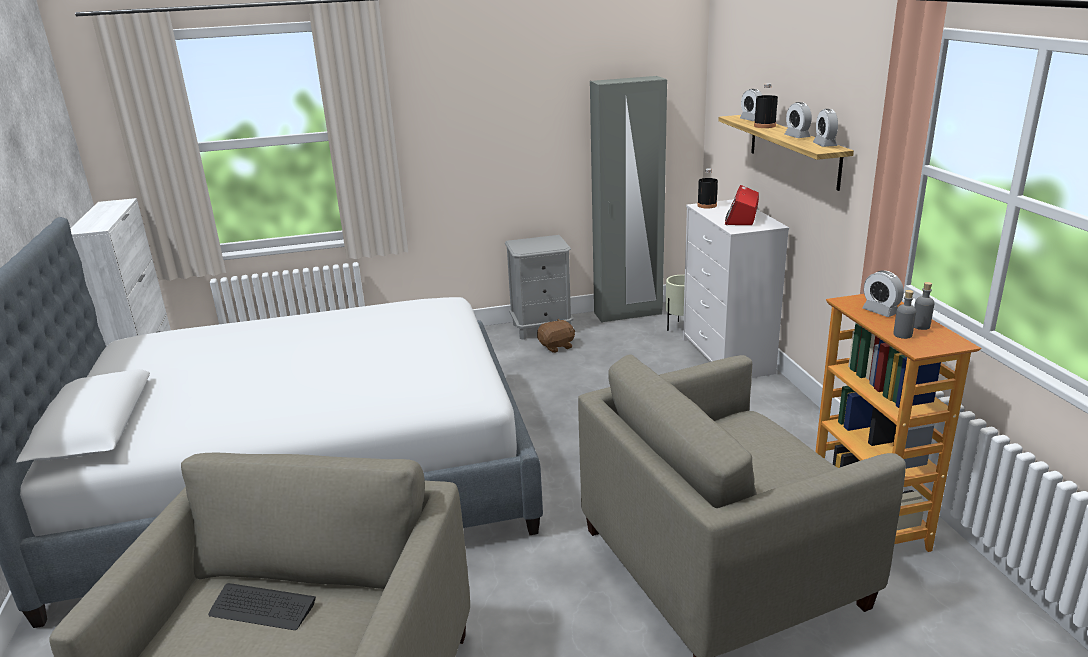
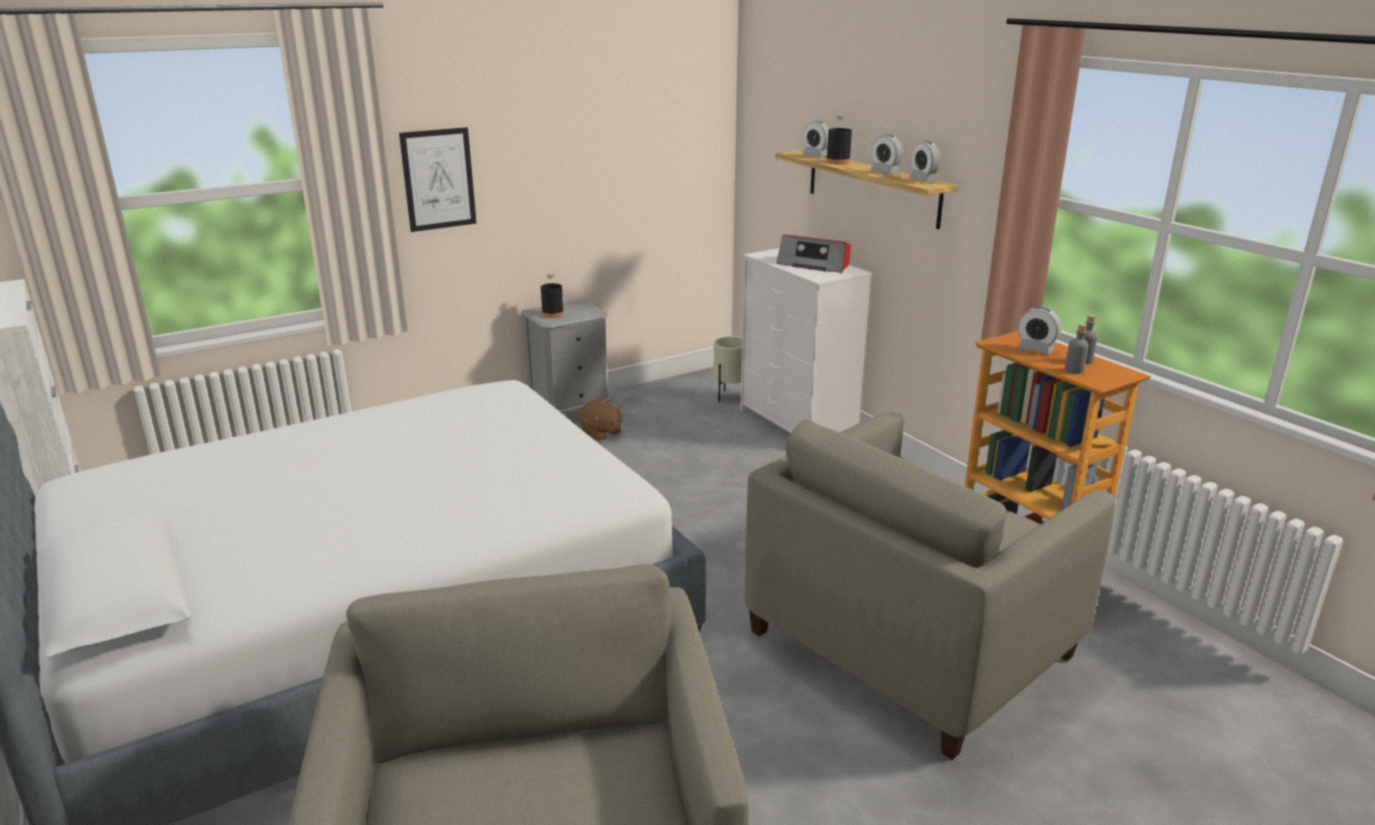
camera: 20 degrees left, 0 degrees up
keyboard [208,583,316,630] -> none
brown plush toy [537,319,575,353] -> brown plush toy turned 90 degrees clockwise [578,400,623,441]
grey wardrobe [590,76,667,323] -> none
black bottle [697,168,718,208] -> black bottle moved to [541,273,564,318]
radio [725,185,759,225] -> radio turned 60 degrees counterclockwise [776,235,851,273]
none -> picture [399,127,476,232]

